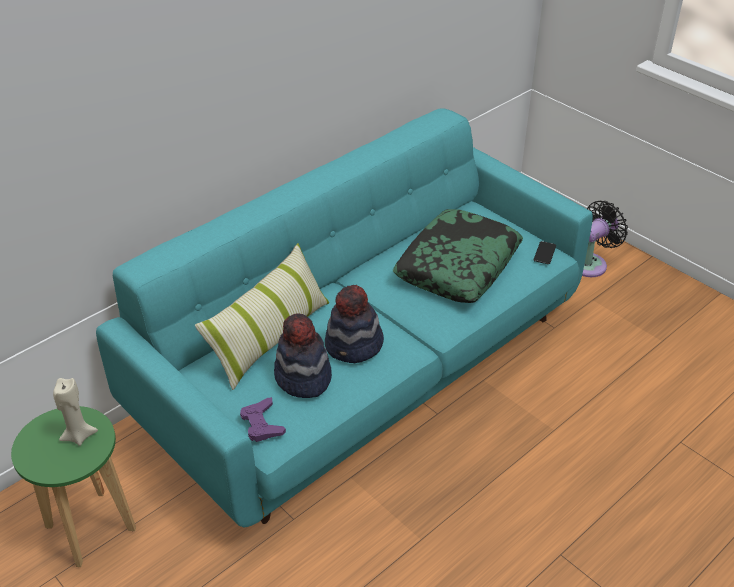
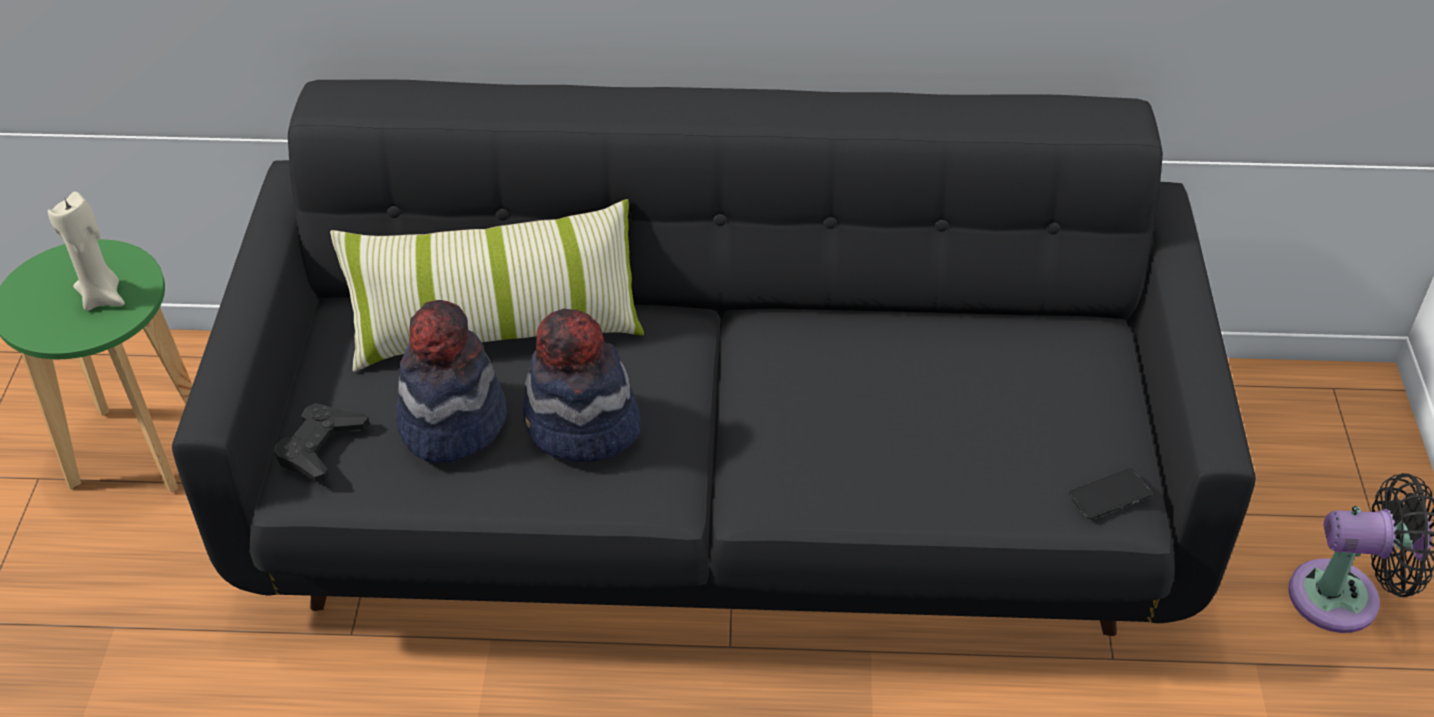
camera: 45 degrees right, 5 degrees up
turquoise sofa [96,108,593,527] -> black sofa [172,79,1256,636]
purple game controller [240,397,286,442] -> black game controller [274,403,370,482]
pillow [393,209,523,303] -> none

